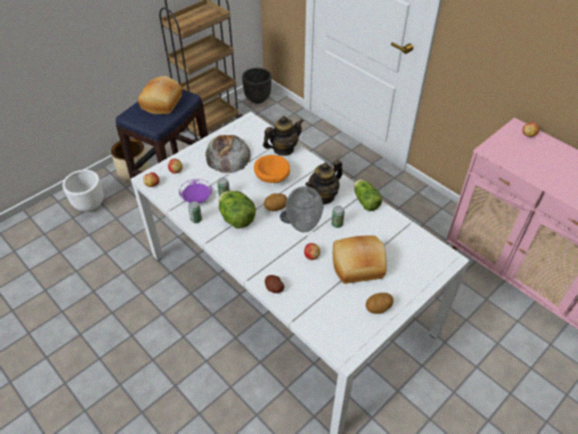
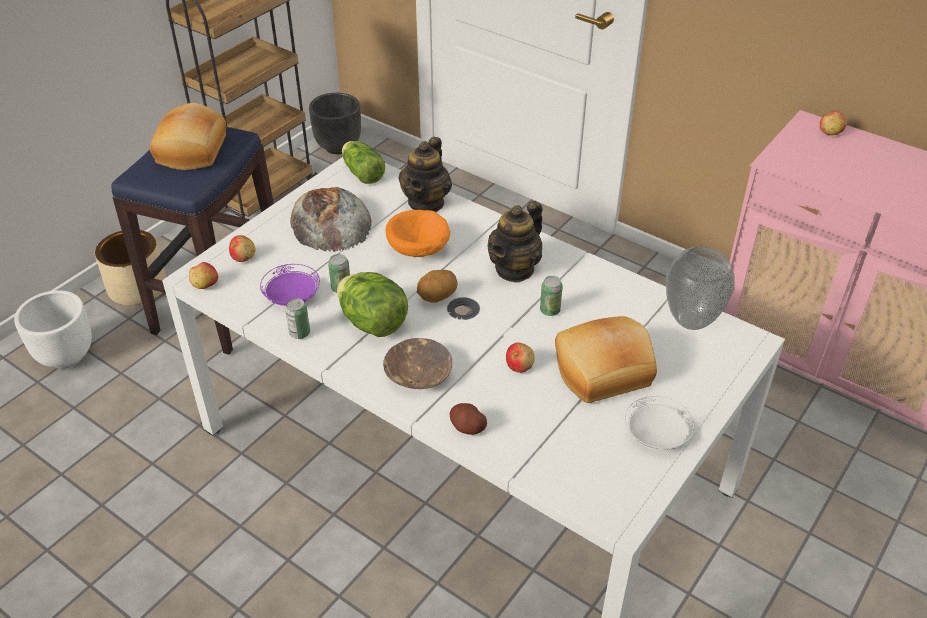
camera: 10 degrees left, 5 degrees down
teapot [263,116,304,156] -> teapot turned 150 degrees clockwise [399,137,452,212]
vase [285,186,324,232] -> vase moved to [666,246,735,330]
lettuce [354,179,382,211] -> lettuce moved to [342,141,385,184]
potato [366,293,394,314] -> white plate [625,396,694,450]
none -> brown bowl [383,338,452,389]

